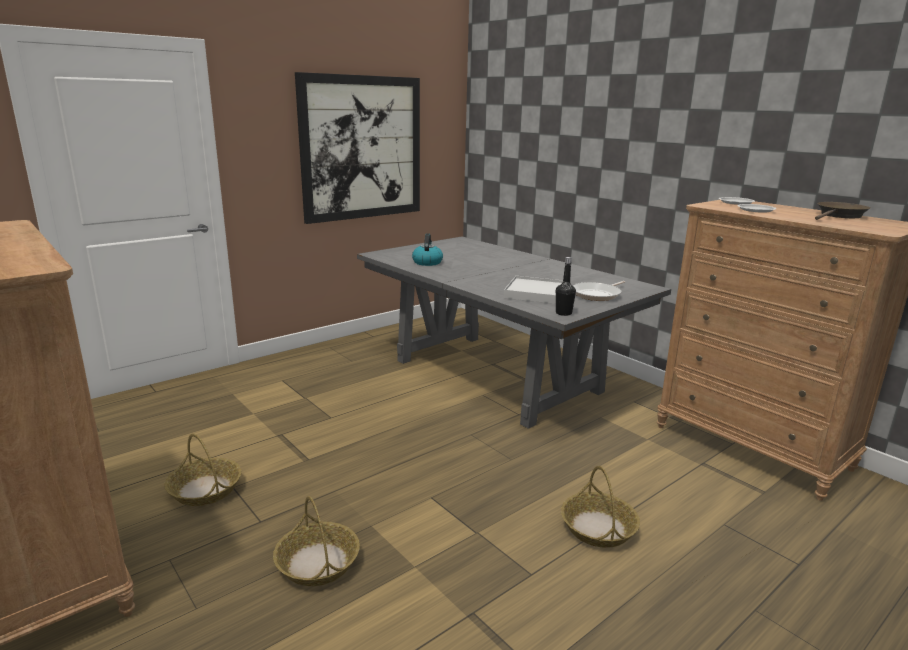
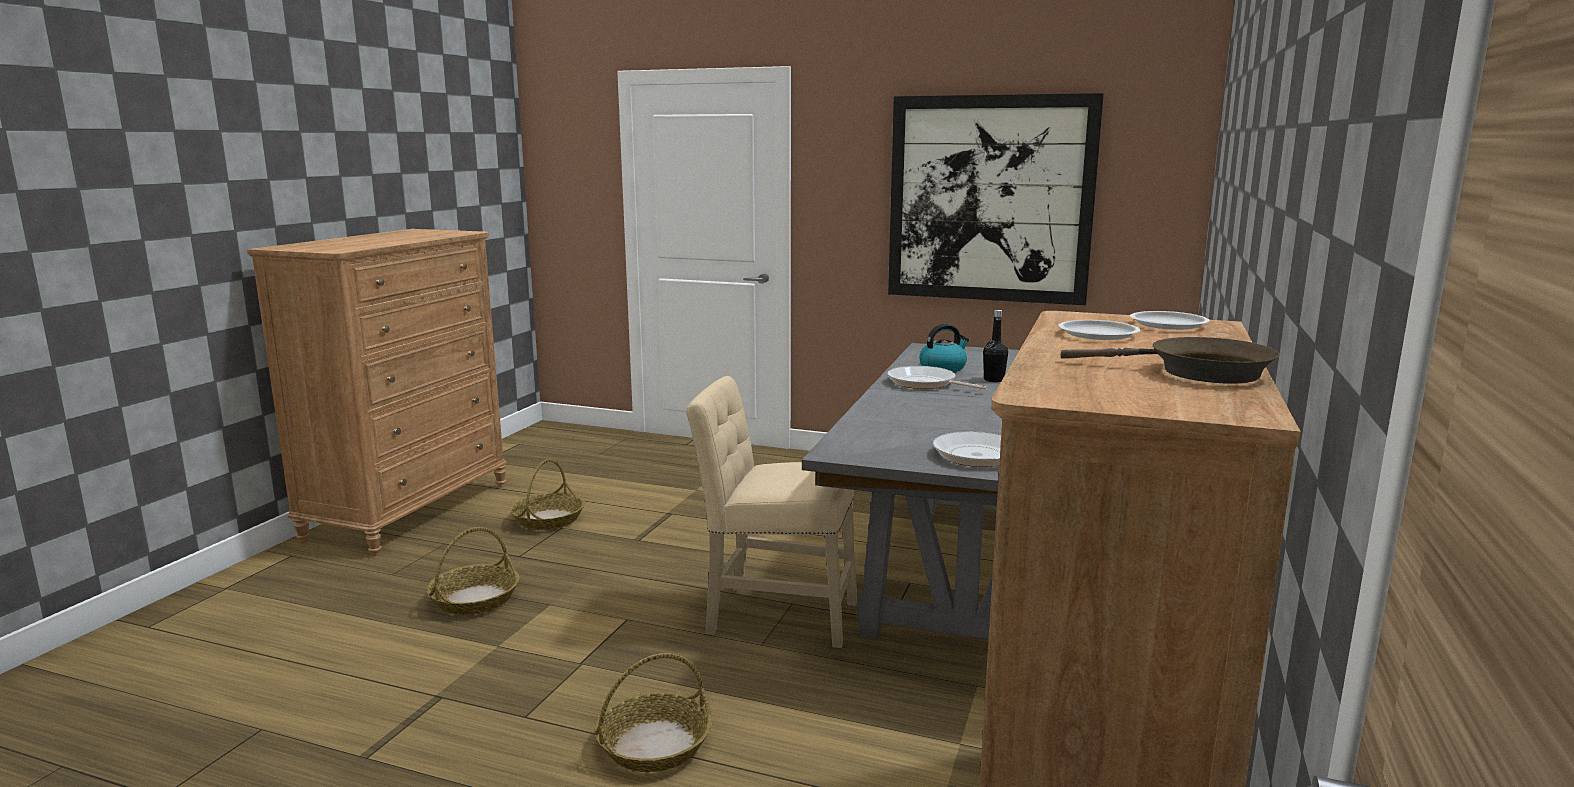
camera: 60 degrees right, 5 degrees down
white tray [504,276,563,304] -> none
black bottle [556,257,576,316] -> black bottle moved to [983,310,1008,382]
none -> beige chair [686,376,857,648]
none -> frying pan [887,366,987,389]

